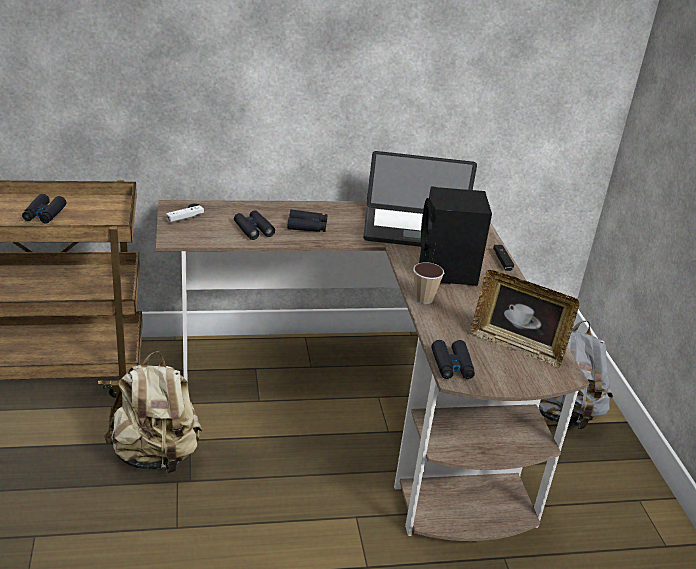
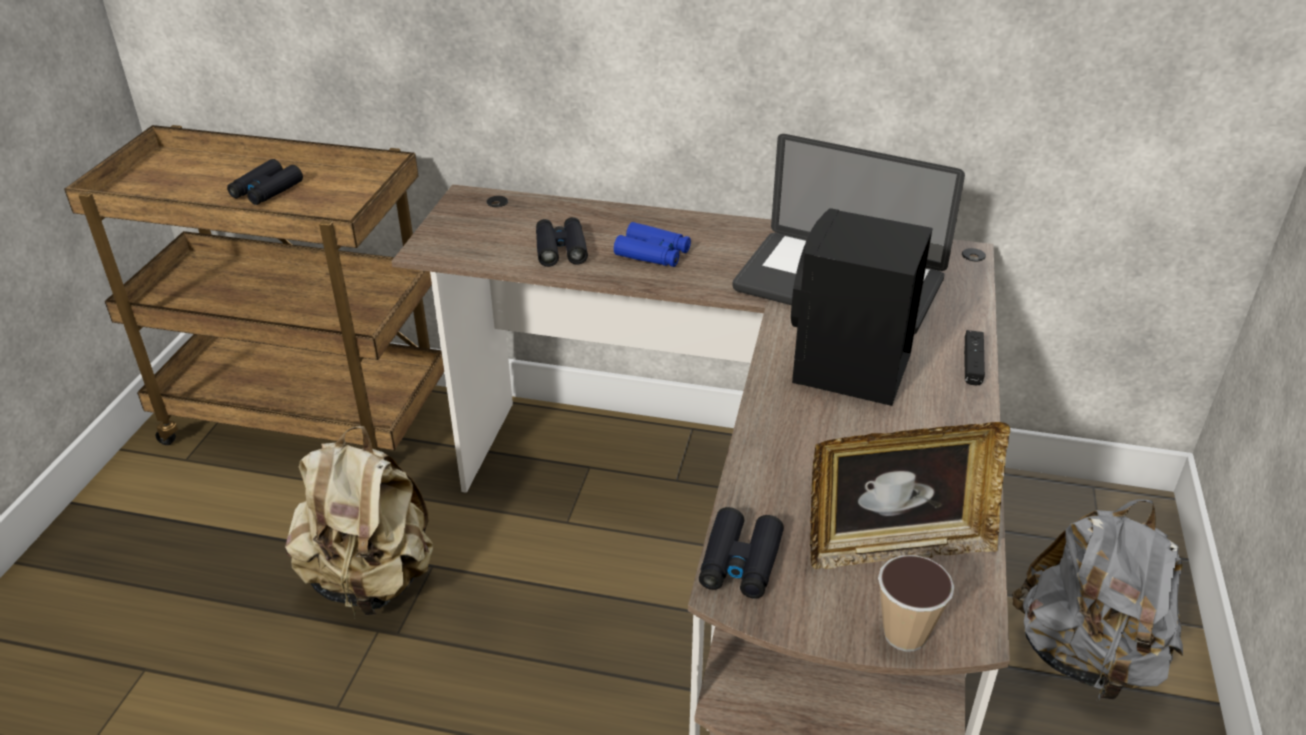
camera: 25 degrees right, 5 degrees up
white game controller [166,205,204,223] -> none
black binoculars [287,210,327,232] -> blue binoculars [614,222,691,267]
cup [413,262,444,304] -> cup moved to [878,555,954,652]
picture frame [470,270,579,368] -> picture frame turned 60 degrees counterclockwise [810,422,1010,569]

